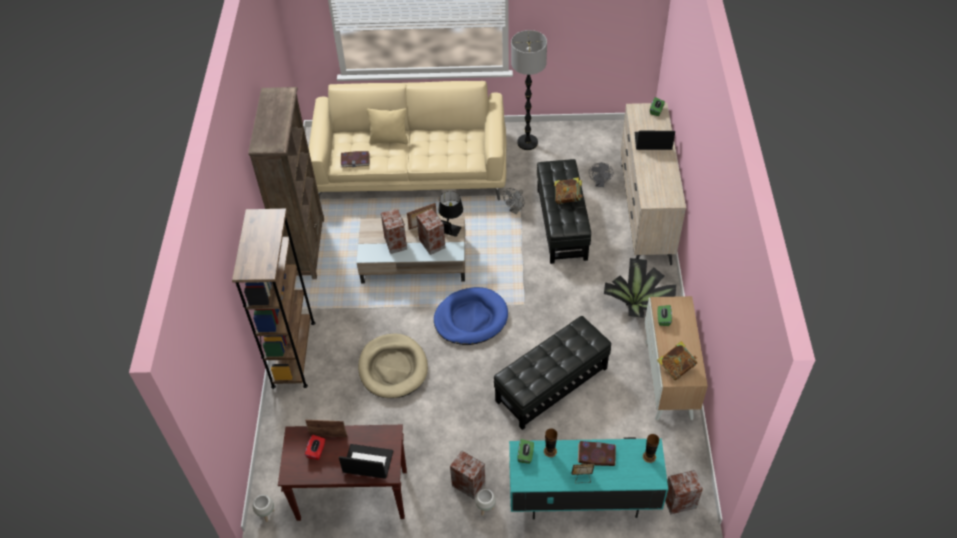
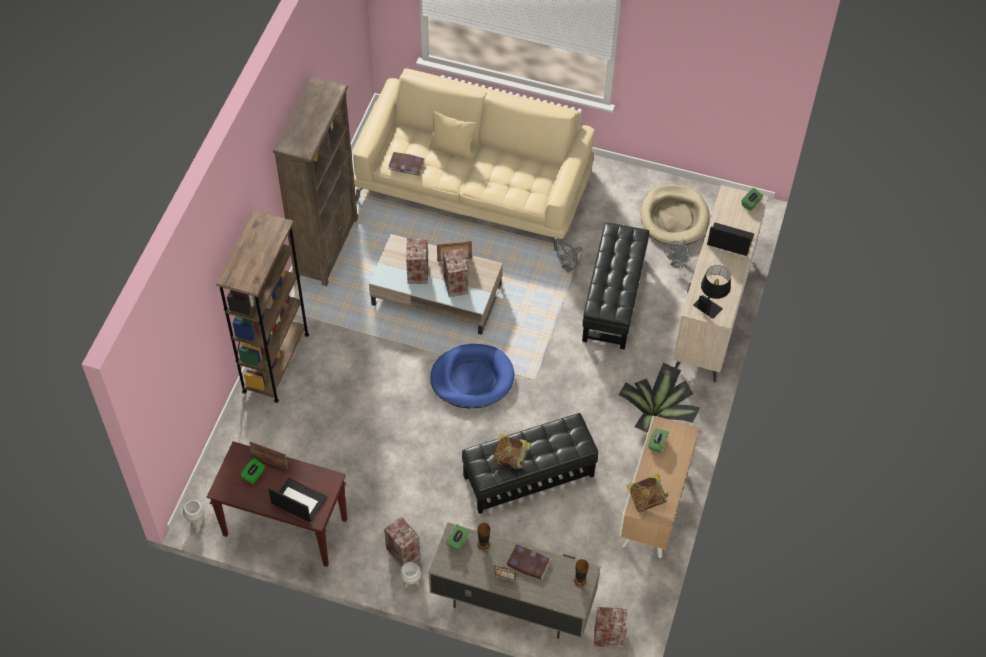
camera: 15 degrees right, 5 degrees up
red tissue box [305,435,325,460] -> green tissue box [240,458,265,484]
beige dog bed [358,333,428,398] -> beige dog bed moved to [641,184,710,246]
black table lamp [438,191,463,237] -> black table lamp moved to [693,265,731,319]
turquoise tv stand [509,437,668,520] -> grey tv stand [429,522,601,639]
floor lamp [511,30,547,150] -> none
book [555,177,583,204] -> book moved to [493,434,531,469]

